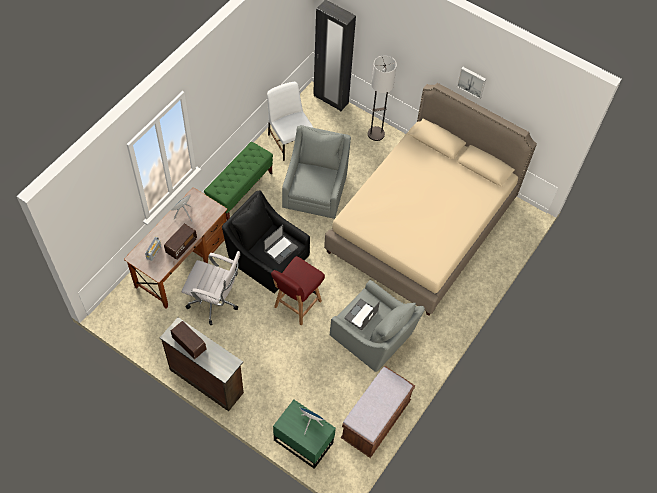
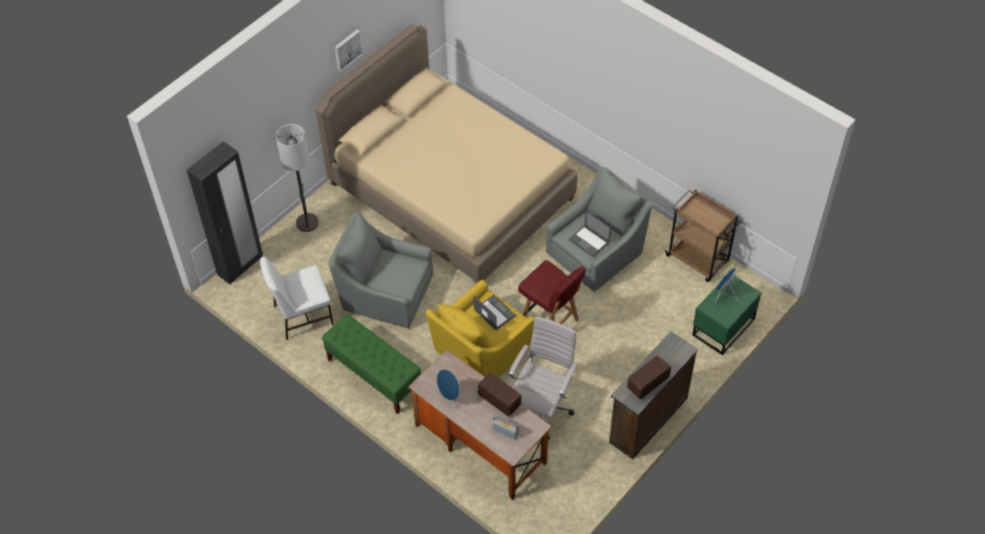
camera: 80 degrees left, 5 degrees down
black armchair [222,190,310,294] -> yellow armchair [426,280,535,378]
brown bench [341,366,415,458] -> brown cart [665,189,741,282]

